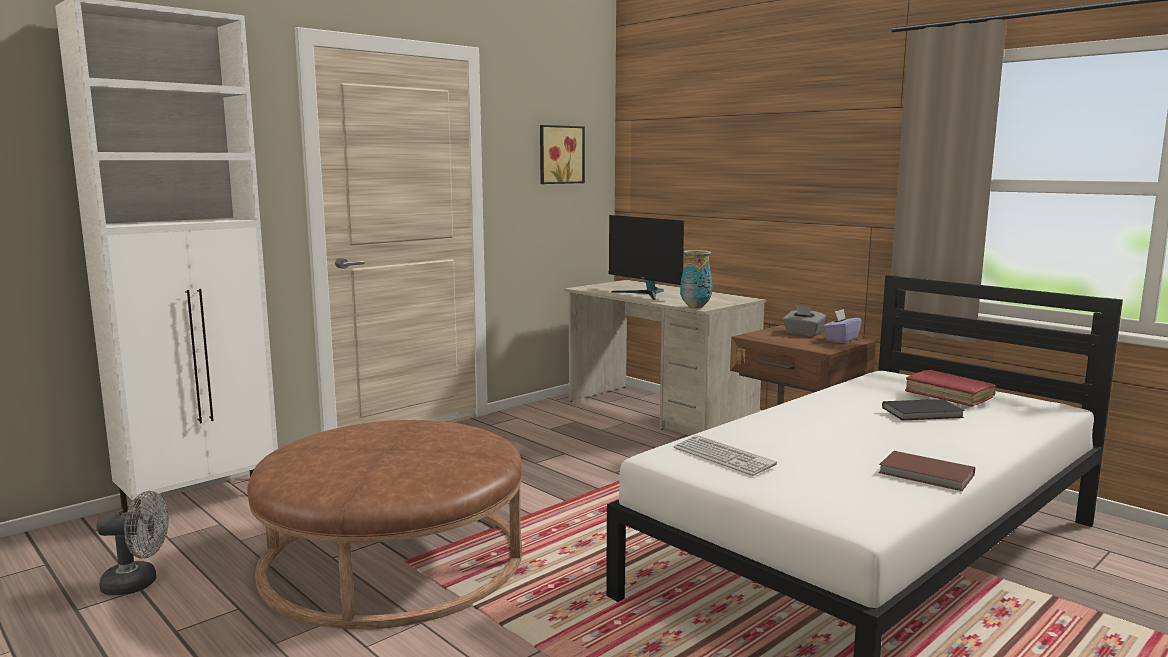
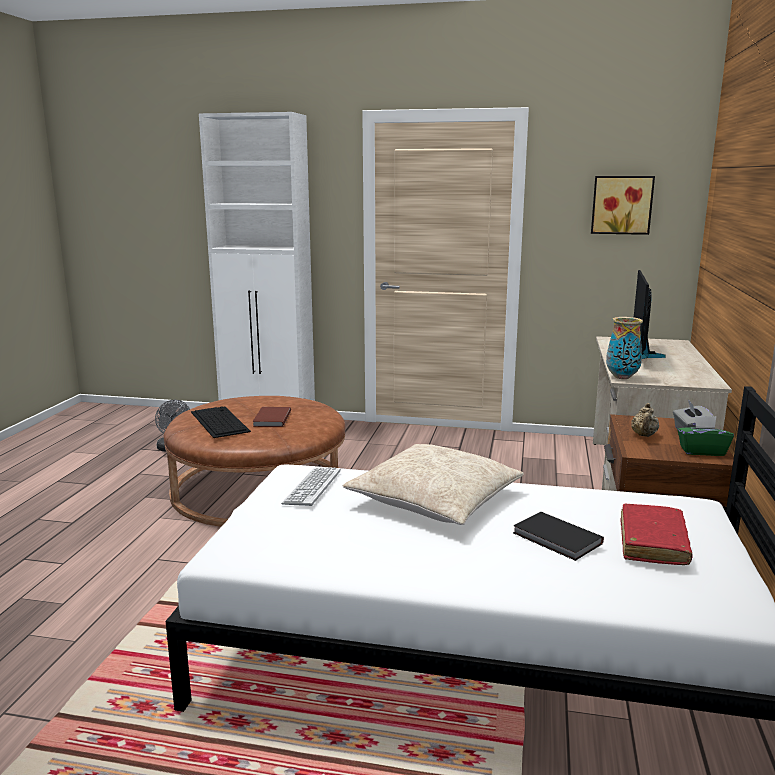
camera: 55 degrees right, 5 degrees up
purple tissue box [823,309,862,343] -> green tissue box [677,415,734,456]
brown book [878,451,975,491] -> brown book moved to [252,407,291,427]
none -> keyboard [191,406,251,438]
none -> beige pillow [343,444,524,525]
none -> beige teapot [631,403,659,437]

